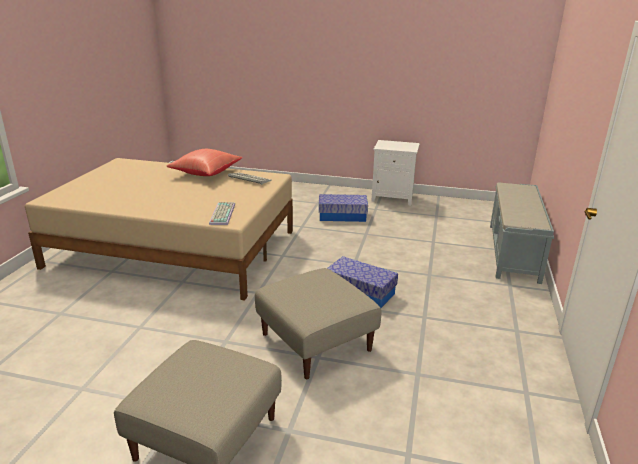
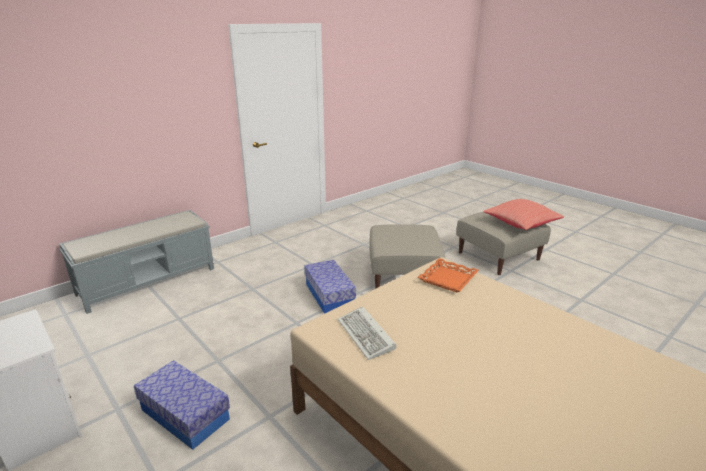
camera: 145 degrees left, 0 degrees up
red pillow [167,149,242,176] -> red pillow moved to [483,199,564,230]
keyboard [209,202,235,225] -> orange tray [418,258,479,292]

